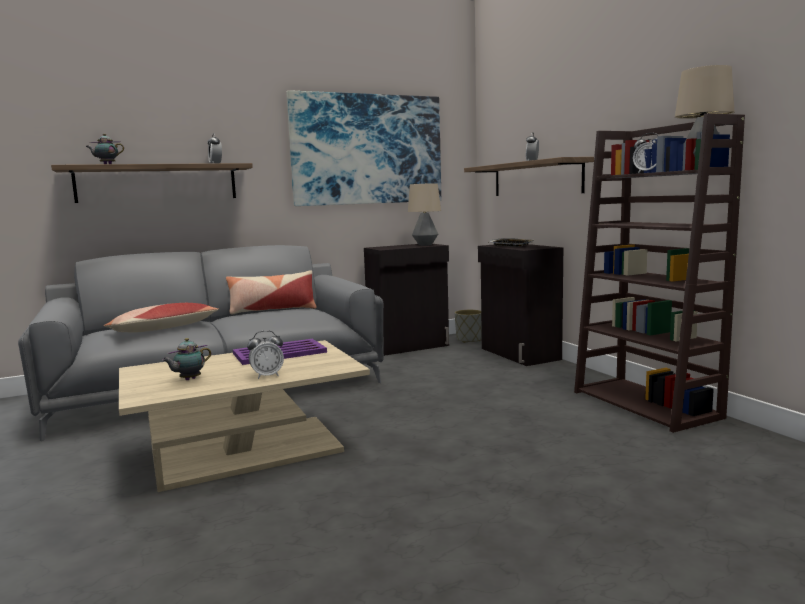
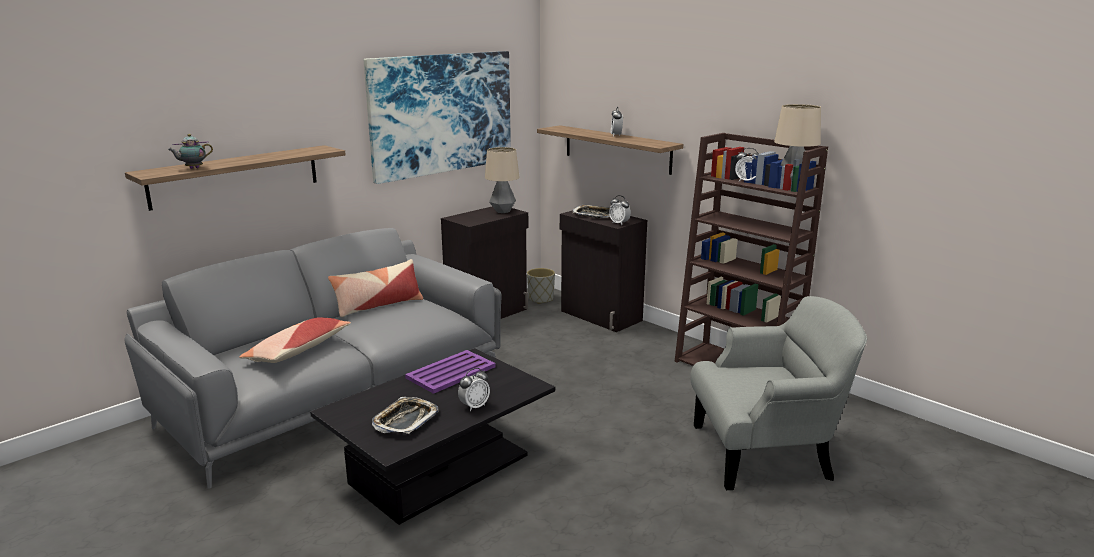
camera: 20 degrees left, 10 degrees up
beige coffee table [119,340,370,492] -> black coffee table [310,348,555,525]
teapot [162,338,211,380] -> tray [372,397,439,434]
alarm clock [208,133,222,163] -> alarm clock moved to [609,195,631,225]
none -> grey armchair [690,296,867,490]

